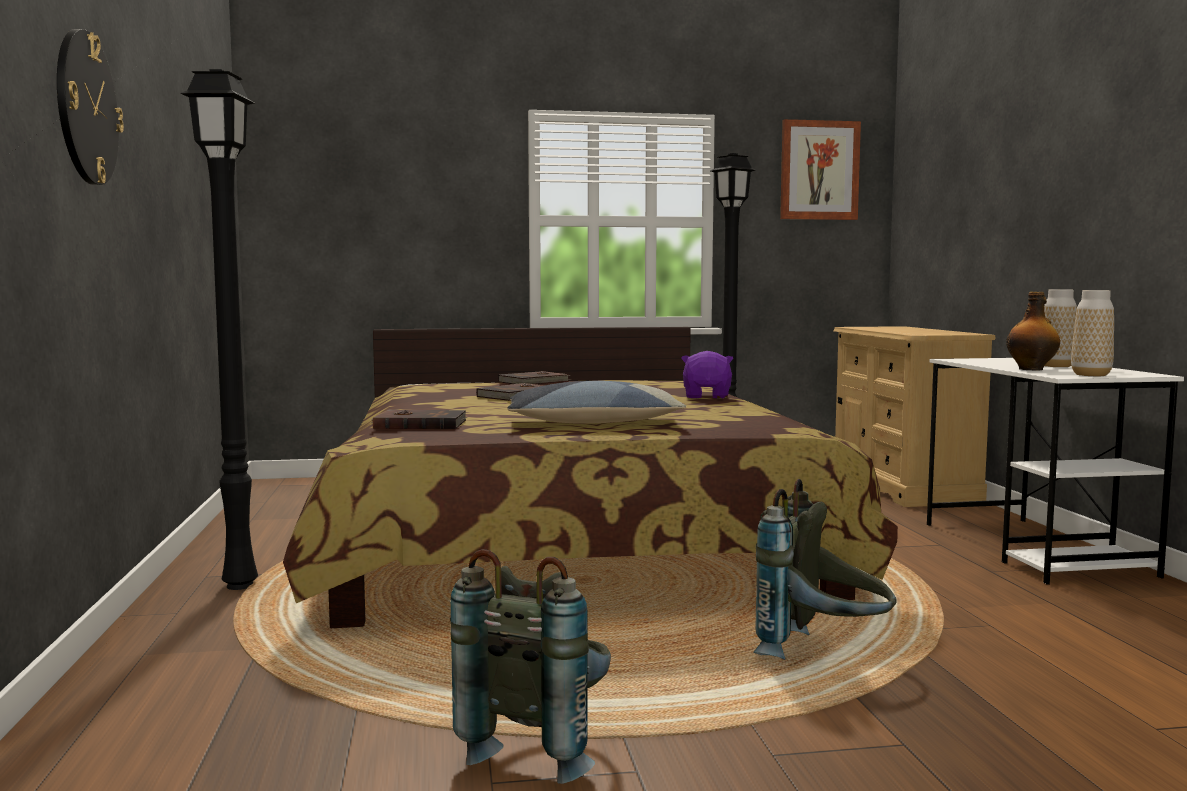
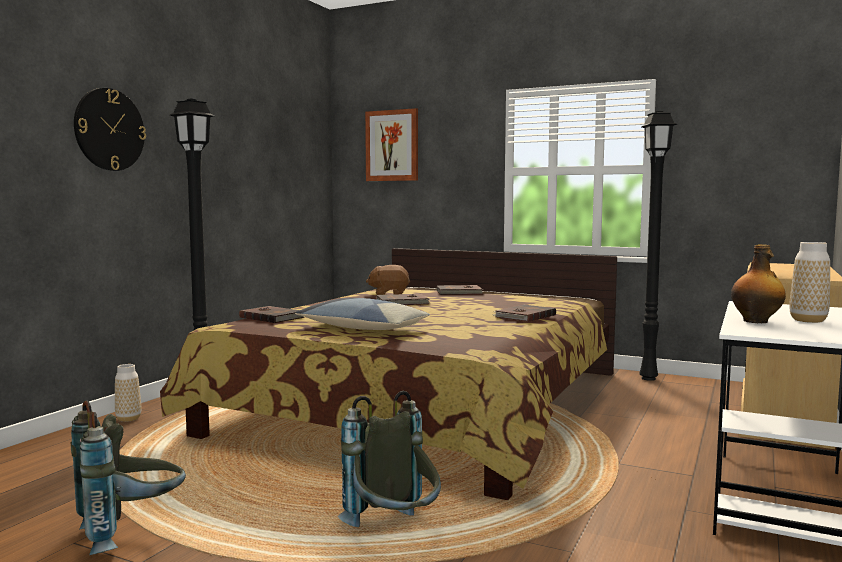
camera: 35 degrees right, 0 degrees up
purple plush toy [681,351,733,399] -> brown book [494,305,556,322]
picture [780,119,861,220] -> picture moved to [365,108,418,181]
vase [1071,290,1114,376] -> vase moved to [115,364,141,422]
none -> brown plush toy [366,265,410,295]

